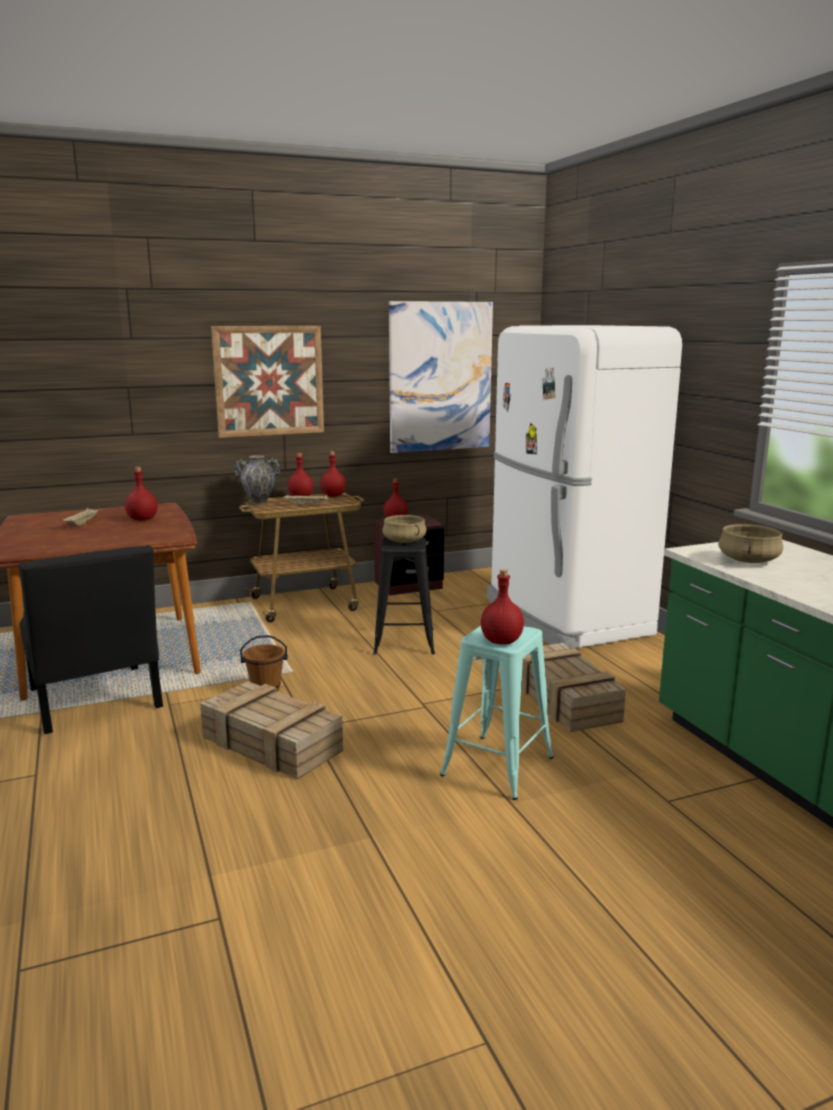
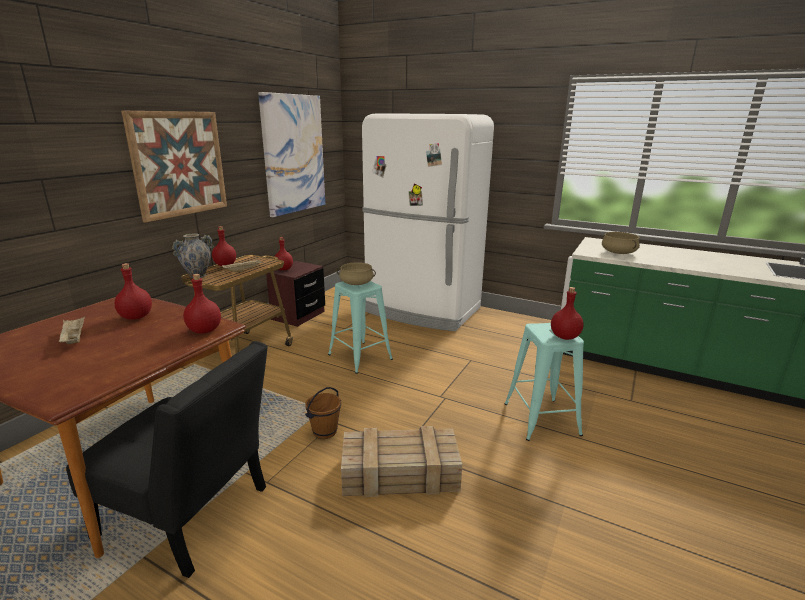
camera: 40 degrees left, 5 degrees up
red bottle [320,451,346,497] -> red bottle moved to [183,274,221,334]
black stool [373,537,435,655] -> turquoise stool [328,281,393,374]
crate [521,643,626,732] -> none

